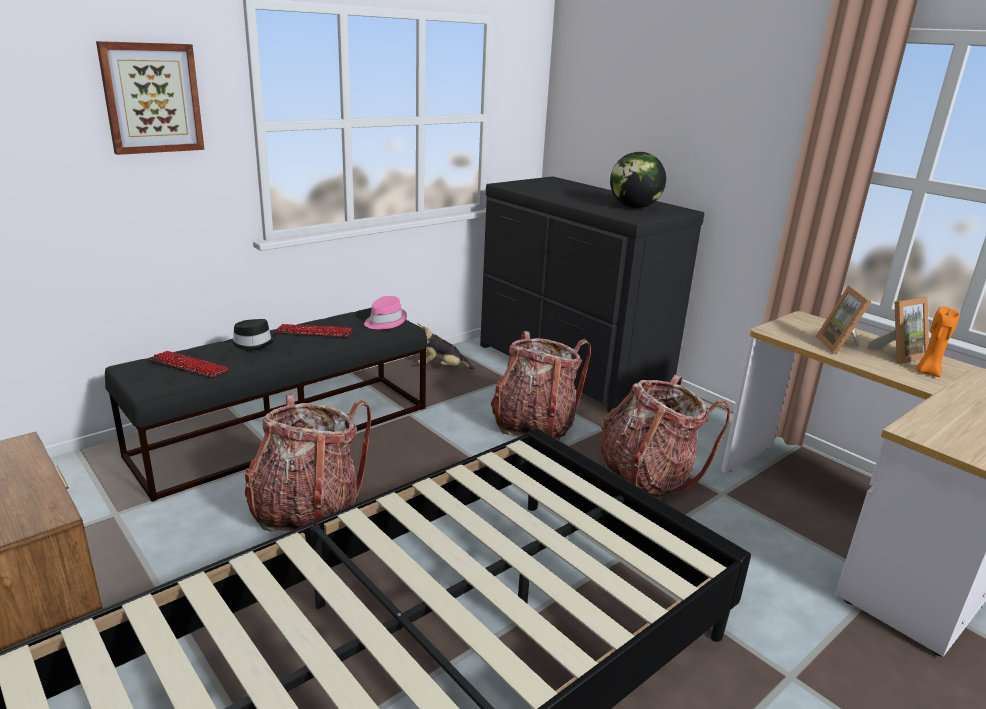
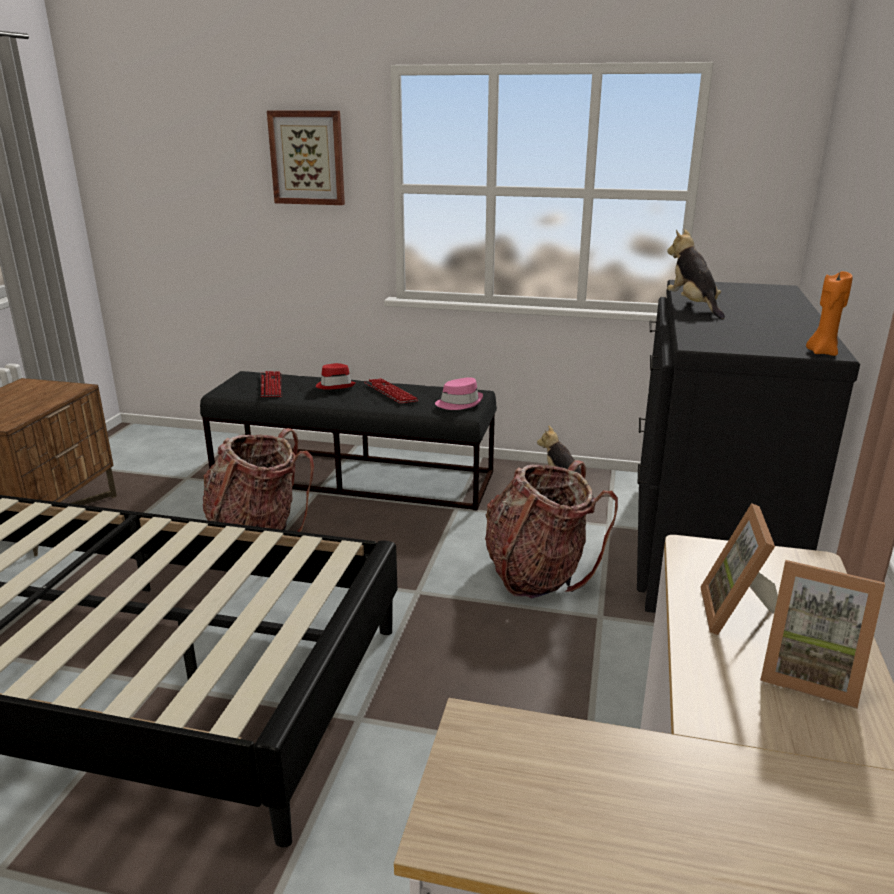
camera: 55 degrees right, 0 degrees up
black hat [227,319,276,351] -> red hat [316,363,356,390]
backpack [600,374,730,498] -> none
globe [610,152,666,208] -> none
picture frame [816,286,871,355] -> picture frame turned 45 degrees counterclockwise [700,503,778,635]
orange candle [916,307,960,377] -> orange candle moved to [806,271,853,356]
none -> plush toy [667,229,725,319]

